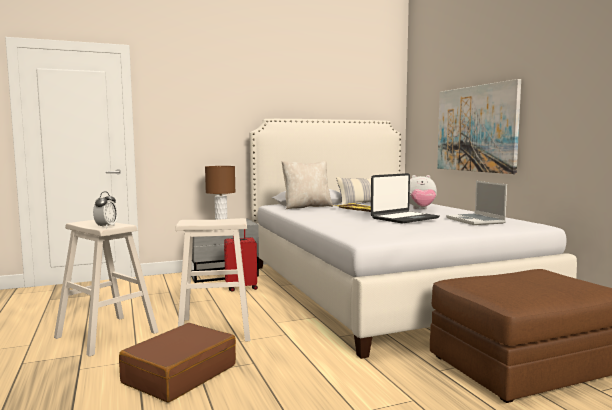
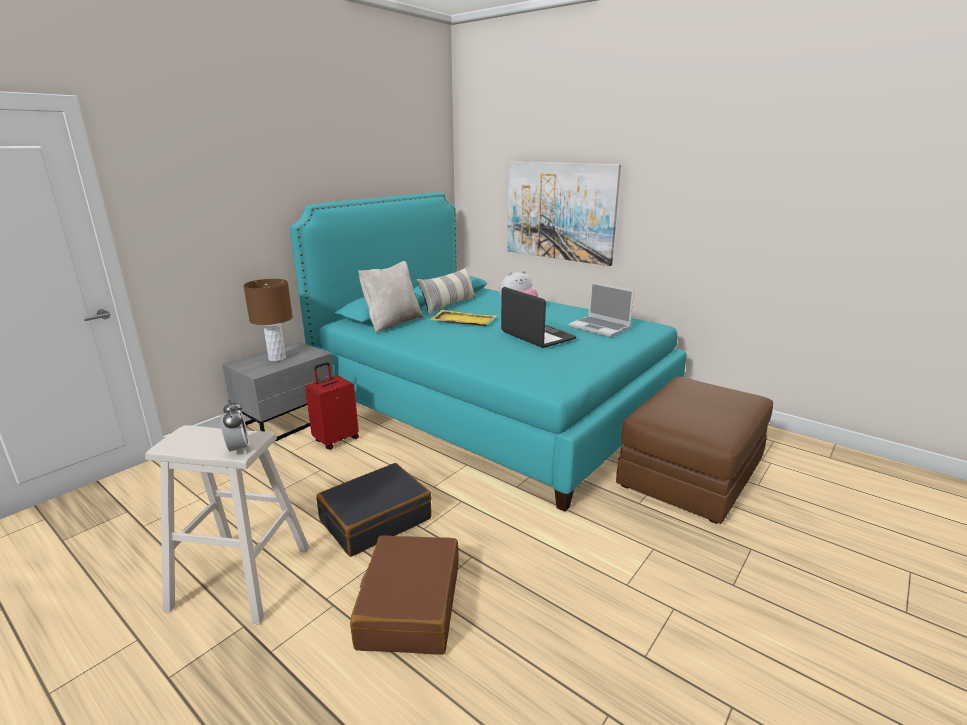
camera: 30 degrees left, 15 degrees up
beige stool [176,218,250,342] -> black suitcase [316,463,432,557]
white bed [249,119,577,359] -> turquoise bed [290,192,686,512]
laptop [371,173,439,224] -> laptop turned 60 degrees counterclockwise [501,287,576,348]

